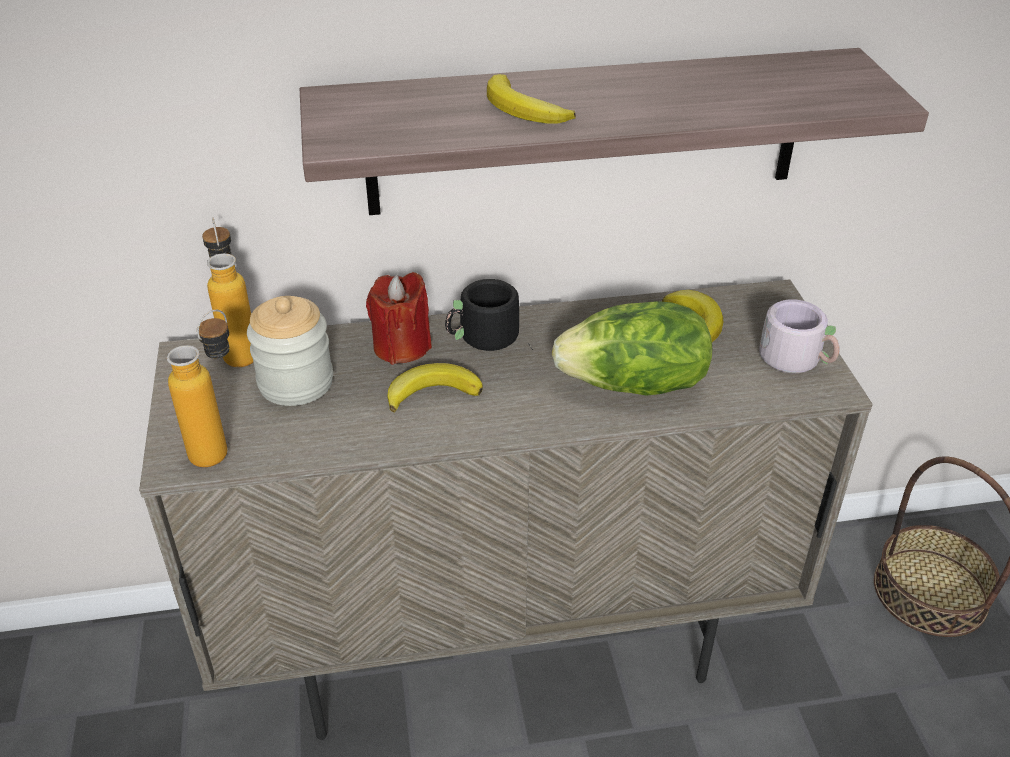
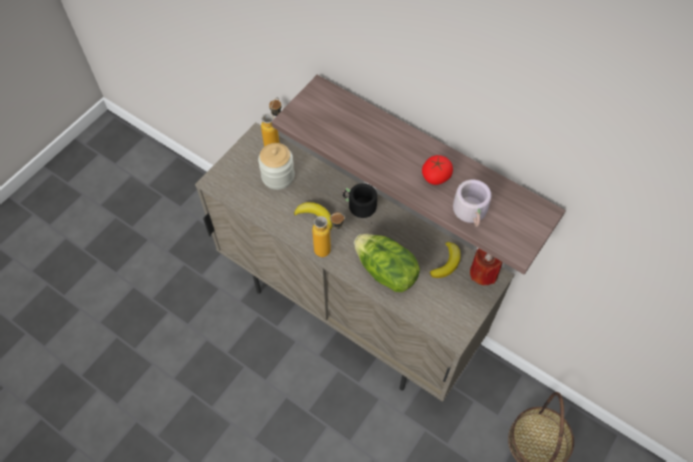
camera: 45 degrees right, 20 degrees up
bottle [167,310,229,467] -> bottle moved to [312,212,345,257]
red candle [366,272,432,365] -> red candle moved to [470,248,502,285]
banana [487,74,576,124] -> none
grey mug [759,299,839,373] -> grey mug moved to [453,180,492,227]
none -> tomato [422,155,453,185]

